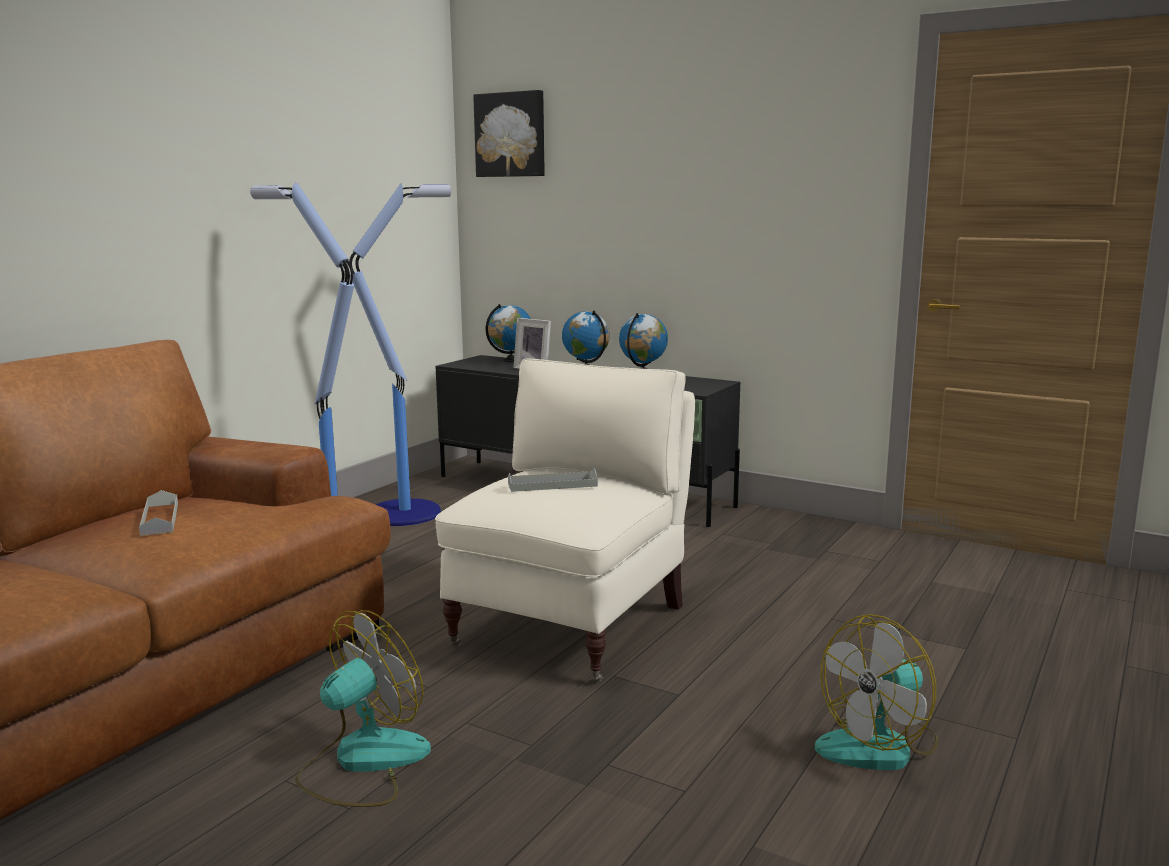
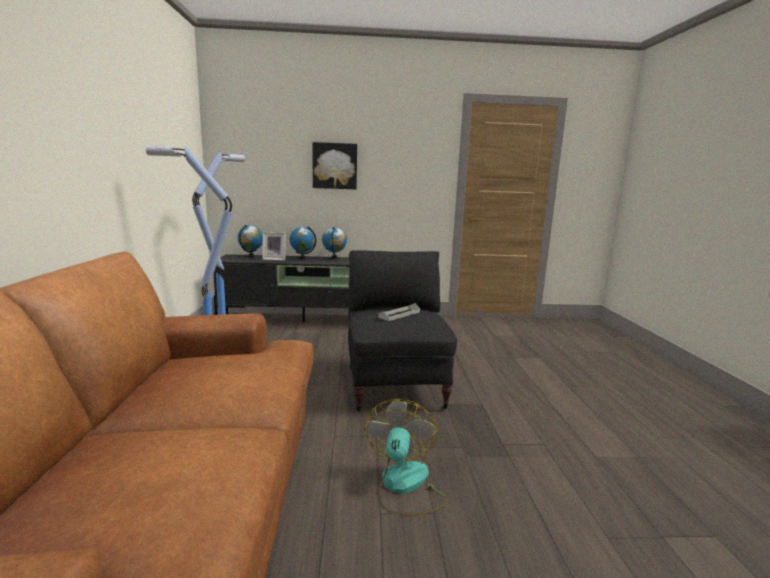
camera: 35 degrees left, 0 degrees up
grey tray [139,490,178,536] -> none
beige armchair [435,358,695,681] -> black armchair [348,250,457,411]
picture [473,90,545,177] -> picture moved to [312,142,357,189]
fan [815,614,938,770] -> none

